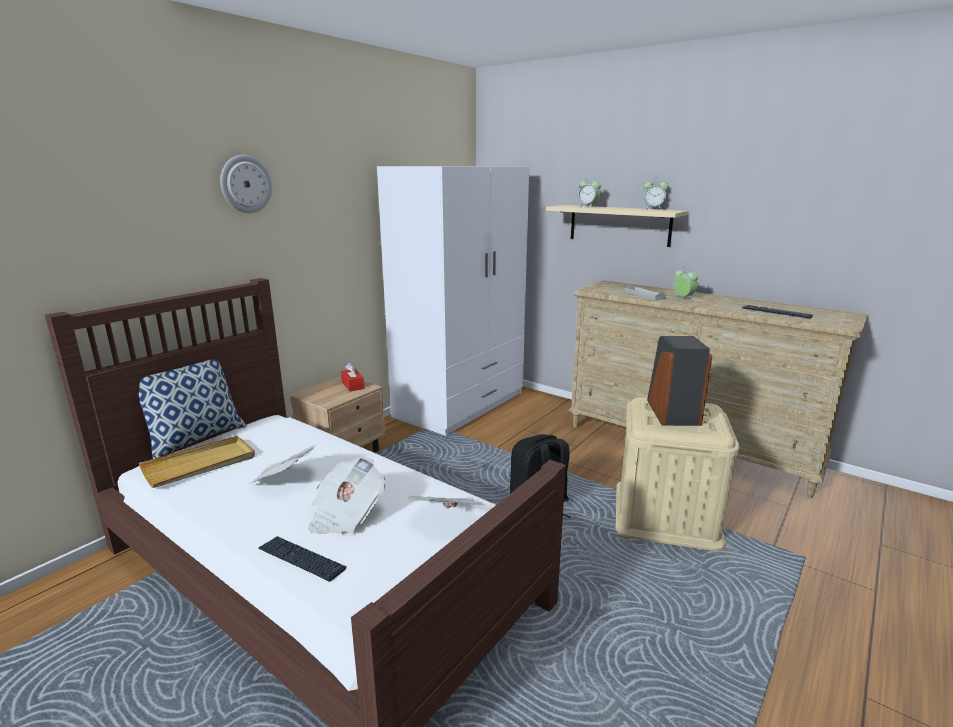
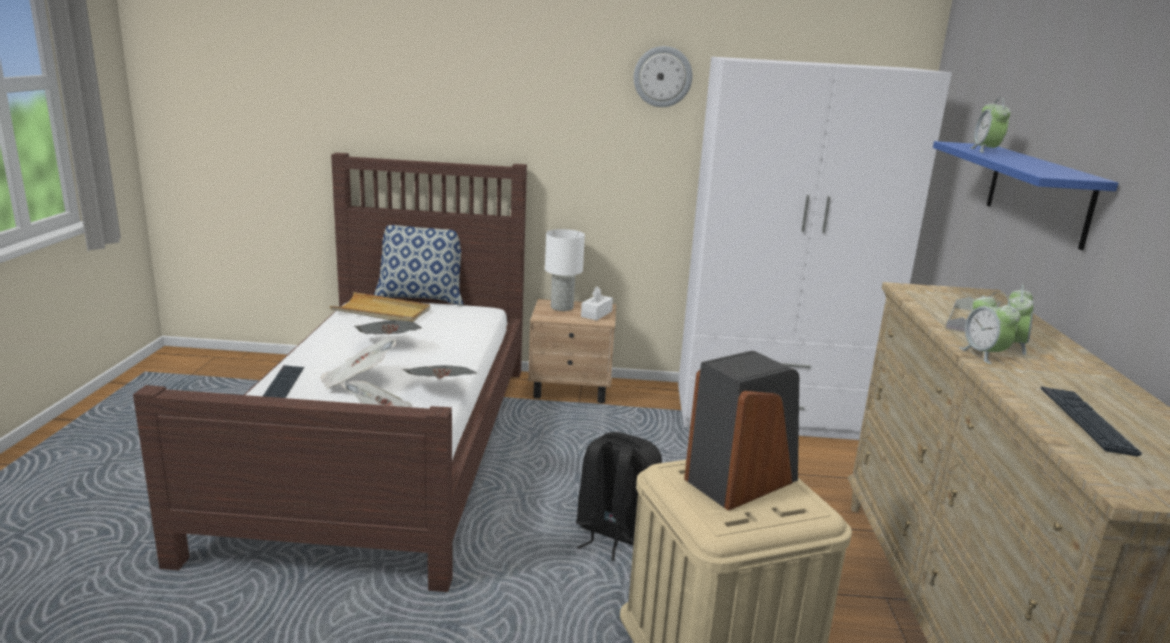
camera: 55 degrees right, 0 degrees up
wall clock [220,155,272,213] -> wall clock moved to [634,46,692,107]
red tissue box [341,363,364,391] -> white tissue box [581,286,613,321]
beige shelf [546,205,688,247] -> blue shelf [933,141,1118,250]
alarm clock [643,178,669,210] -> alarm clock moved to [959,292,1021,364]
none -> newspaper [402,365,477,379]
none -> white table lamp [545,229,585,311]

